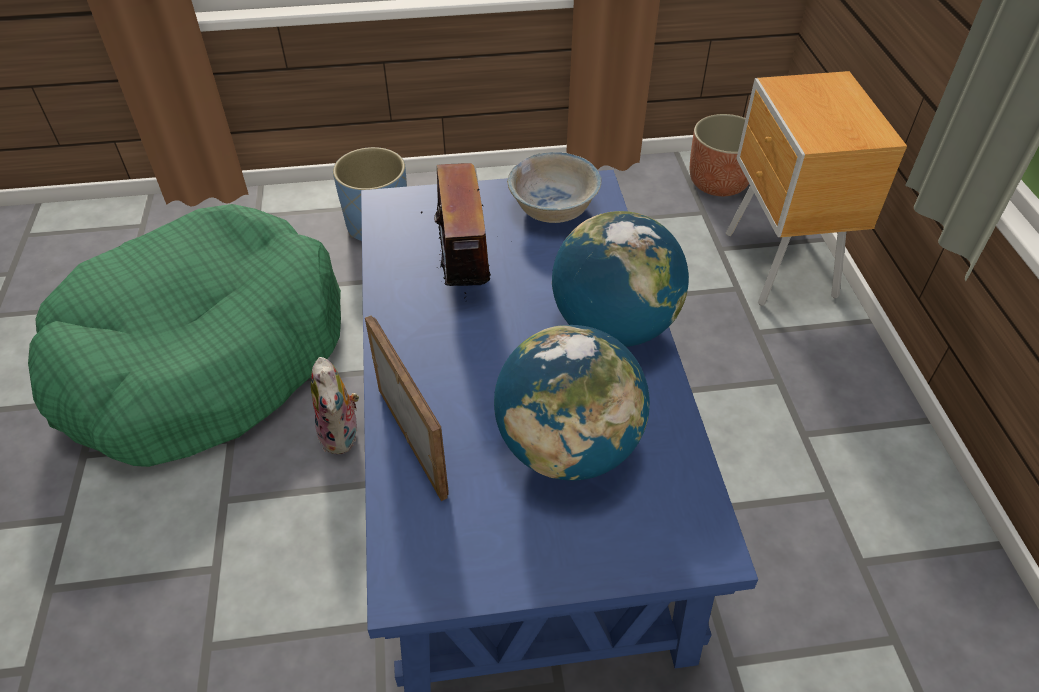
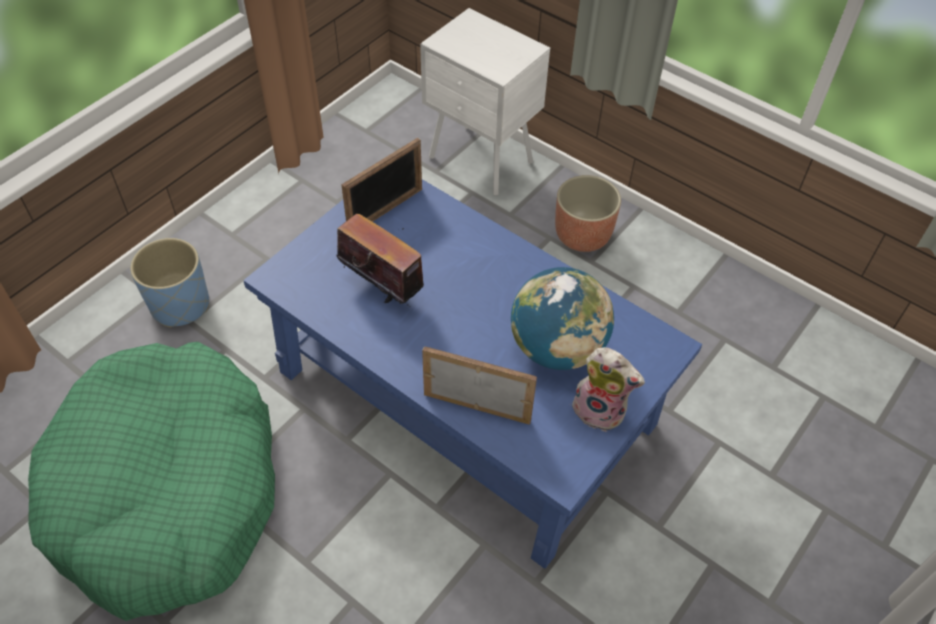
camera: 45 degrees left, 5 degrees up
plush toy [311,357,359,455] -> plush toy moved to [572,347,645,432]
white bowl [507,152,602,223] -> picture frame [341,138,422,222]
globe [552,211,689,347] -> none
planter [690,114,749,196] -> planter moved to [555,175,621,252]
brown nightstand [726,71,907,306] -> white nightstand [420,8,550,196]

